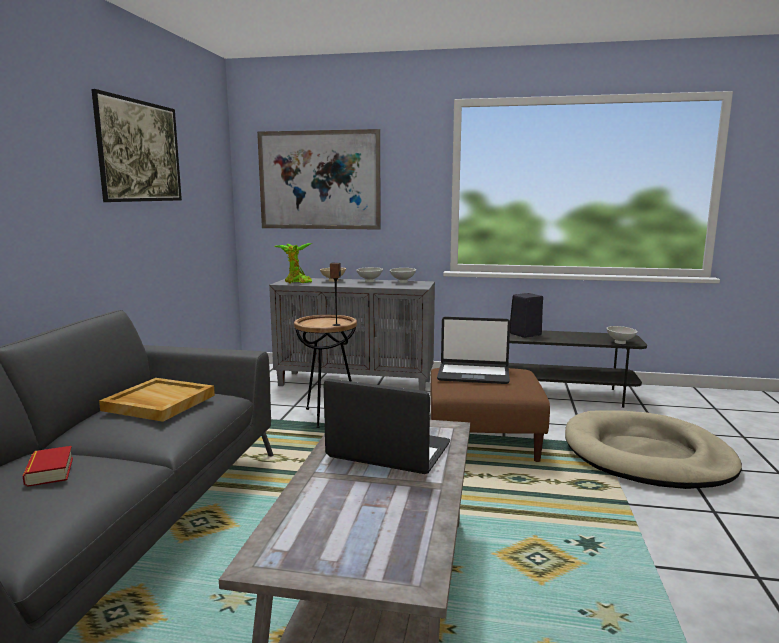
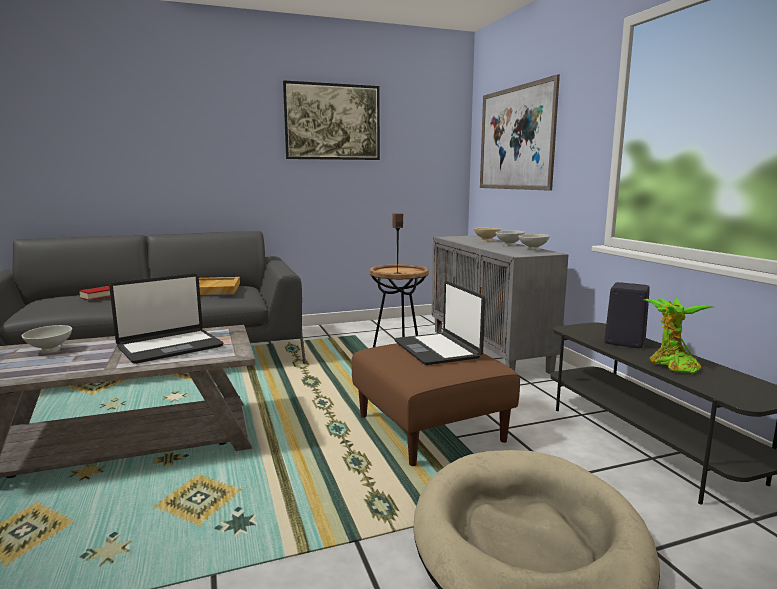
camera: 60 degrees right, 0 degrees up
potted plant [275,243,312,284] -> potted plant moved to [644,298,712,374]
laptop [324,379,450,474] -> laptop turned 60 degrees clockwise [109,273,223,364]
white bowl [606,326,638,344] -> white bowl moved to [21,325,72,353]

